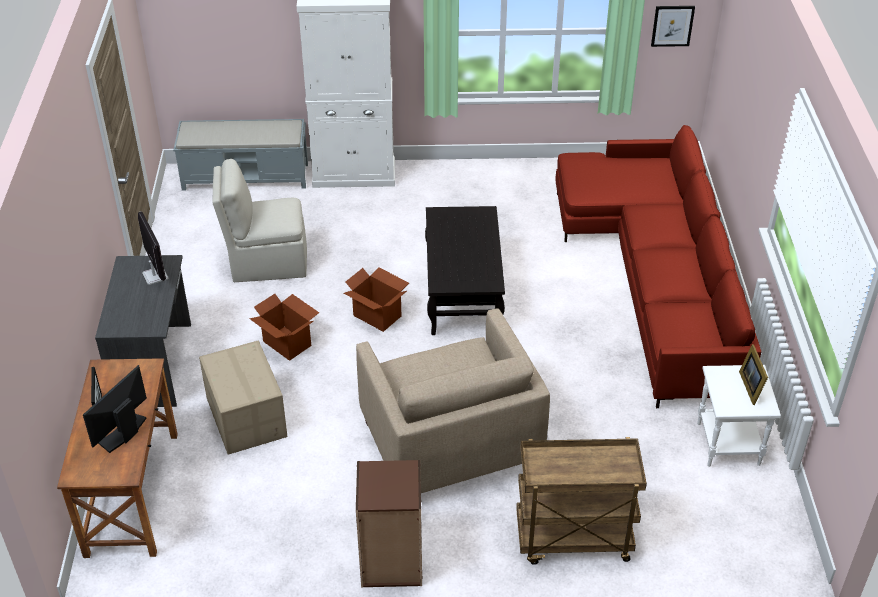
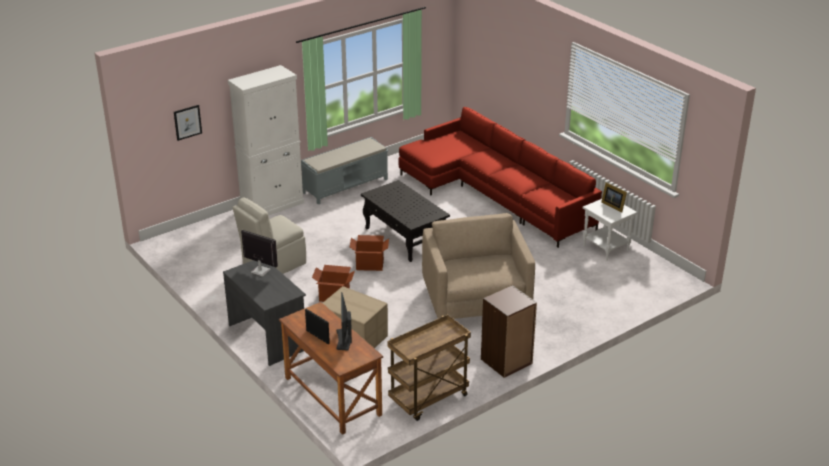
camera: 35 degrees left, 10 degrees down
grey bench [173,119,308,190] -> grey bench moved to [301,137,388,204]
beige armchair [356,308,550,493] -> beige armchair turned 135 degrees counterclockwise [422,213,535,319]
brown cart [516,437,647,565] -> brown cart moved to [387,314,471,421]
picture [651,6,695,47] -> picture moved to [174,105,202,141]

